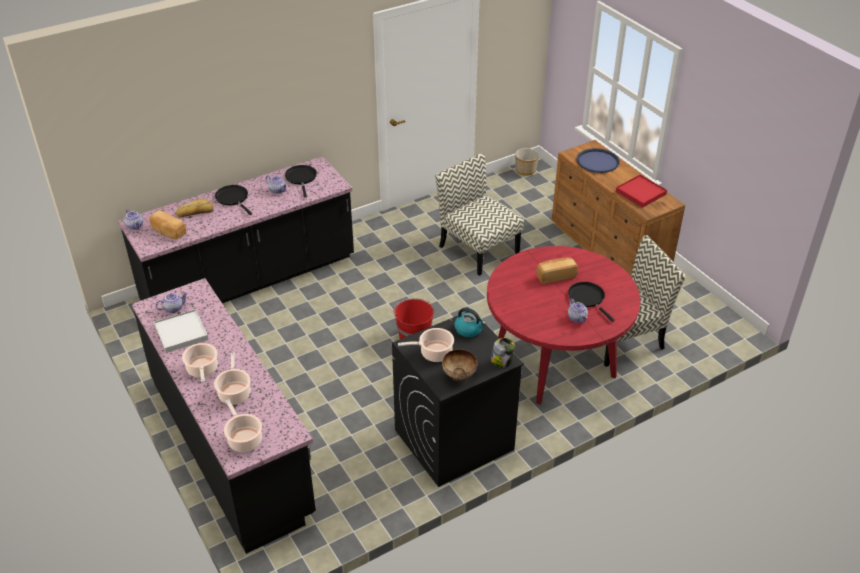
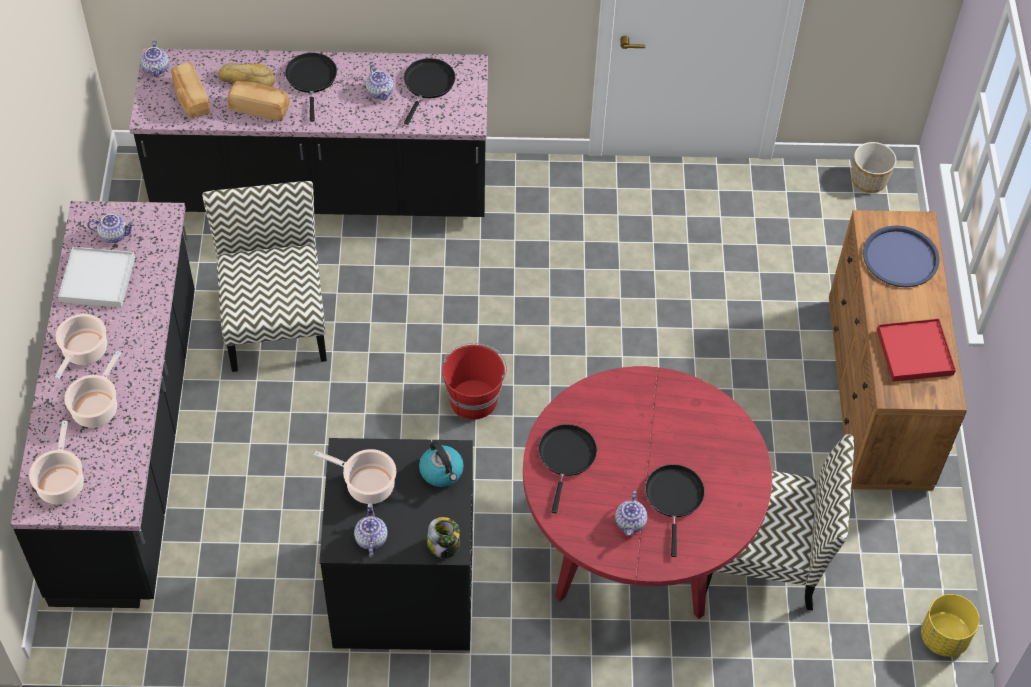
camera: 30 degrees right, 15 degrees up
chair [435,153,524,276] -> chair moved to [202,181,327,372]
bowl [442,349,477,381] -> teapot [354,503,388,557]
bread [536,257,578,284] -> bread moved to [227,81,289,121]
none -> black frying pan [538,424,597,513]
none -> yellow planter [921,594,980,657]

